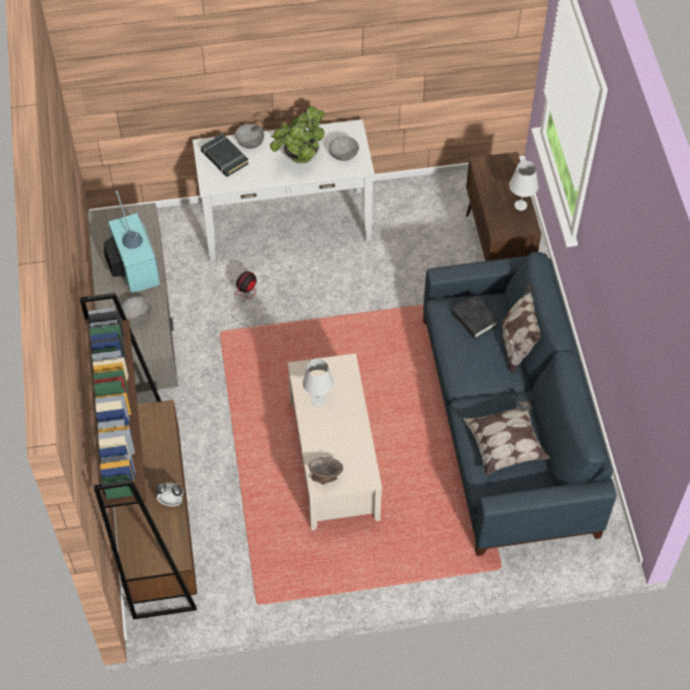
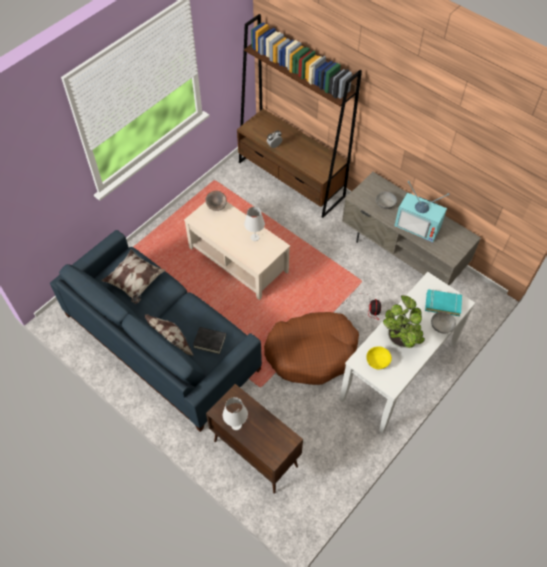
camera: 140 degrees right, 0 degrees up
black book [201,133,249,177] -> turquoise book [425,290,462,316]
grey bowl [329,136,359,161] -> yellow bowl [366,346,392,370]
none -> brown dog bed [264,312,359,385]

